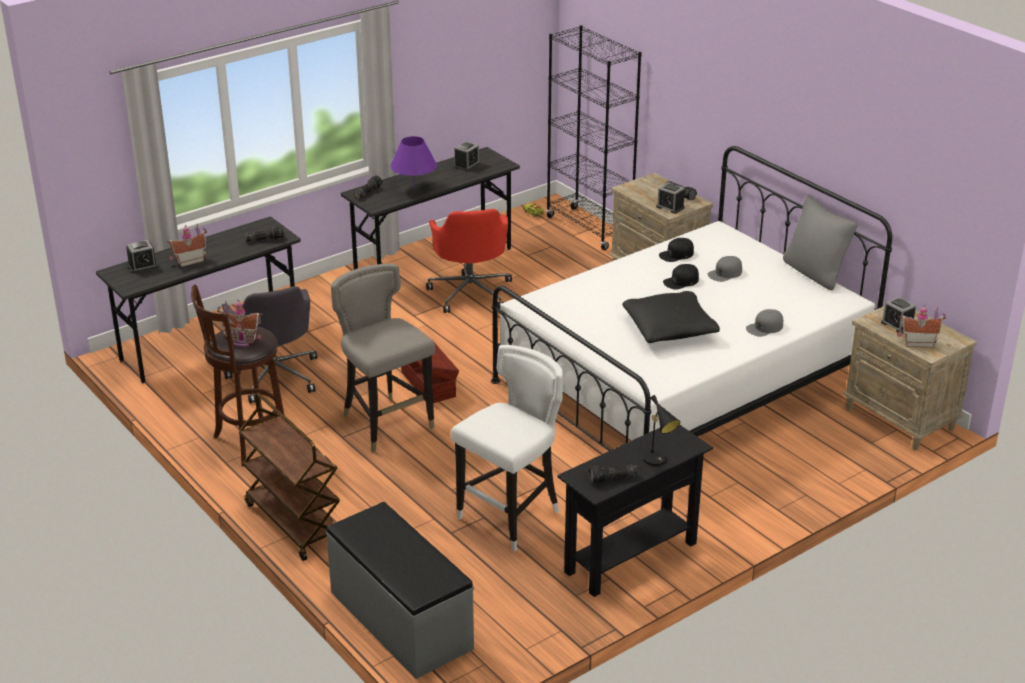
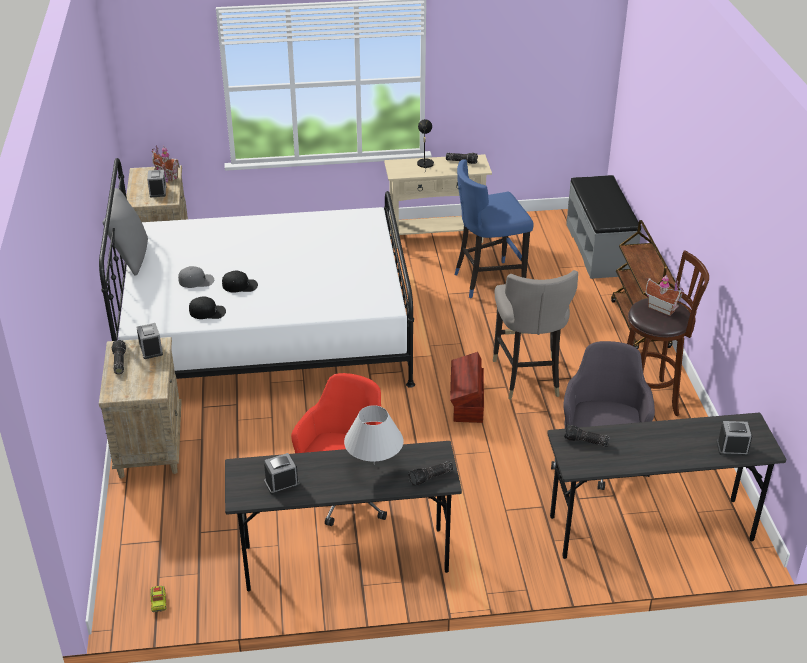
camera: 150 degrees left, 5 degrees up
toy house [167,224,207,267] -> none
purple table lamp [390,136,437,189] -> white table lamp [344,405,404,465]
white stool [451,345,563,552] -> blue stool [455,159,534,298]
black bookcase [546,25,642,250] -> none
black console table [557,425,713,597] -> beige console table [384,154,492,248]
black pillow [622,291,720,343] -> none
grey cap [746,309,783,337] -> none

